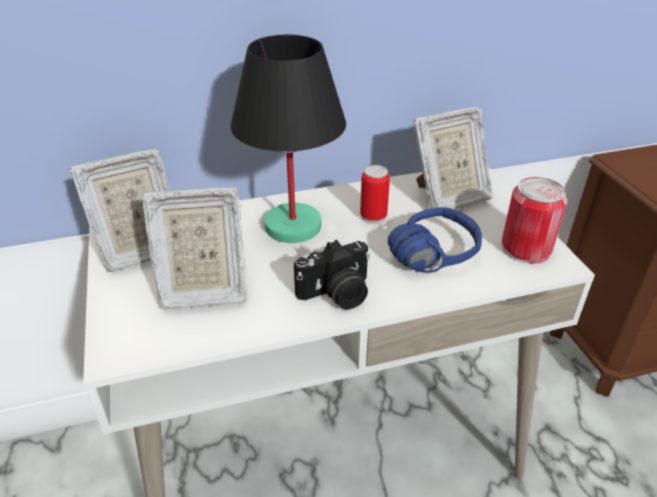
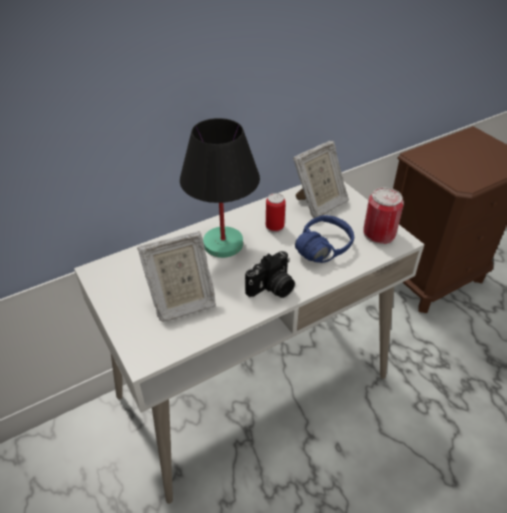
camera: 15 degrees left, 5 degrees up
picture frame [69,149,170,272] -> none

